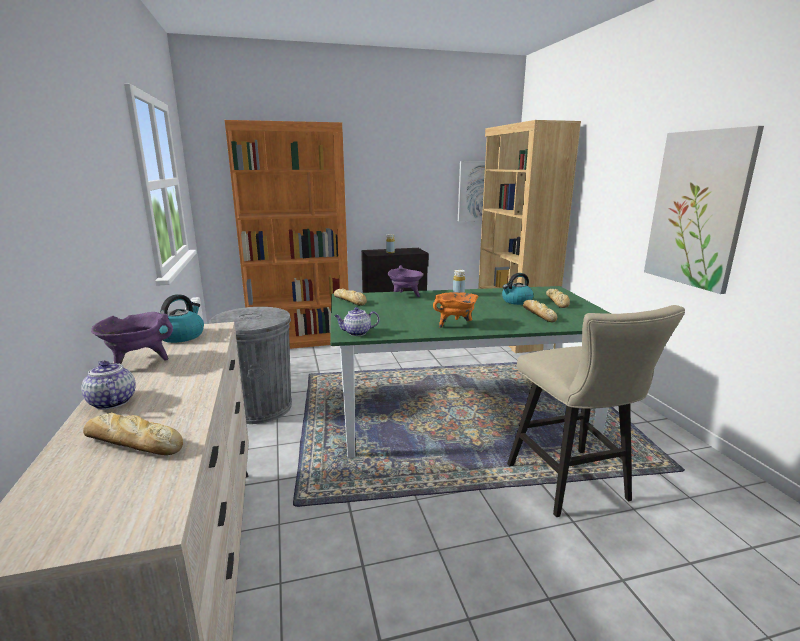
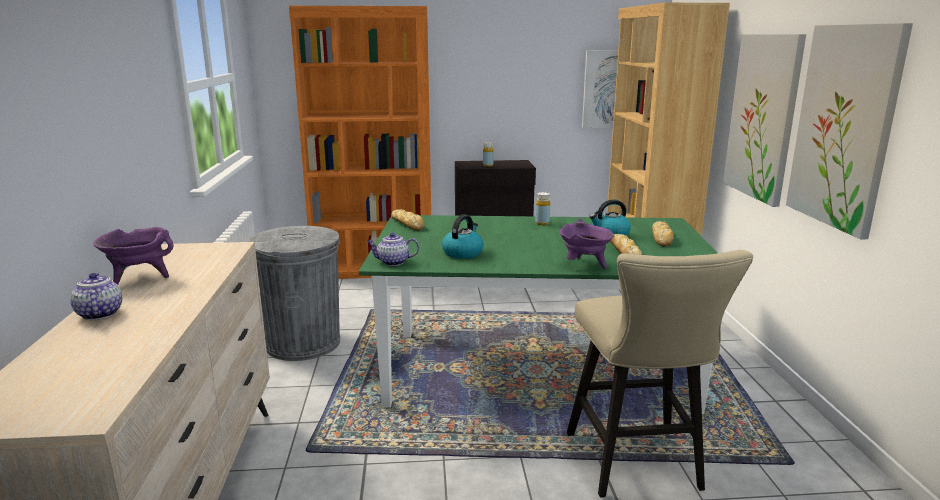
camera: 10 degrees right, 0 degrees up
bread [83,413,183,455] -> none
kettle [159,294,204,343] -> kettle moved to [442,215,484,259]
purple cooking pot [387,265,423,297] -> purple cooking pot moved to [559,218,614,269]
orange cooking pot [433,292,478,328] -> none
none -> picture [723,34,806,207]

